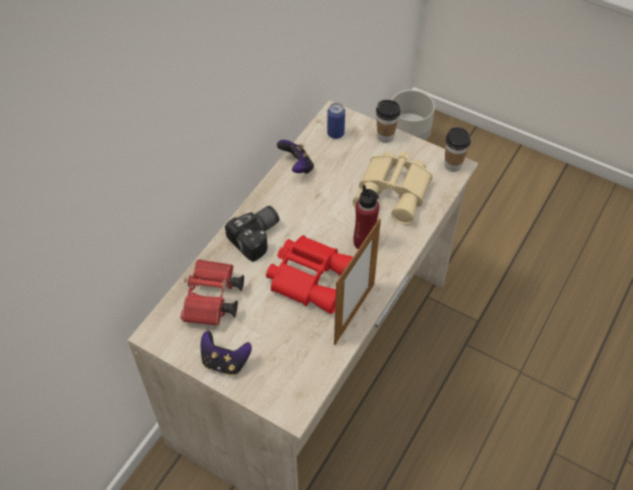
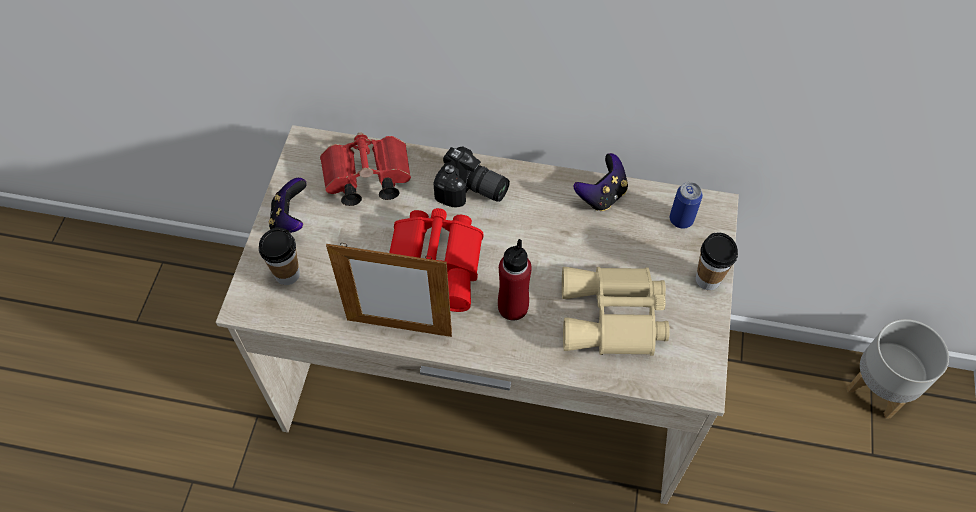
camera: 70 degrees right, 5 degrees up
cup [445,127,471,172] -> cup moved to [259,228,300,285]

